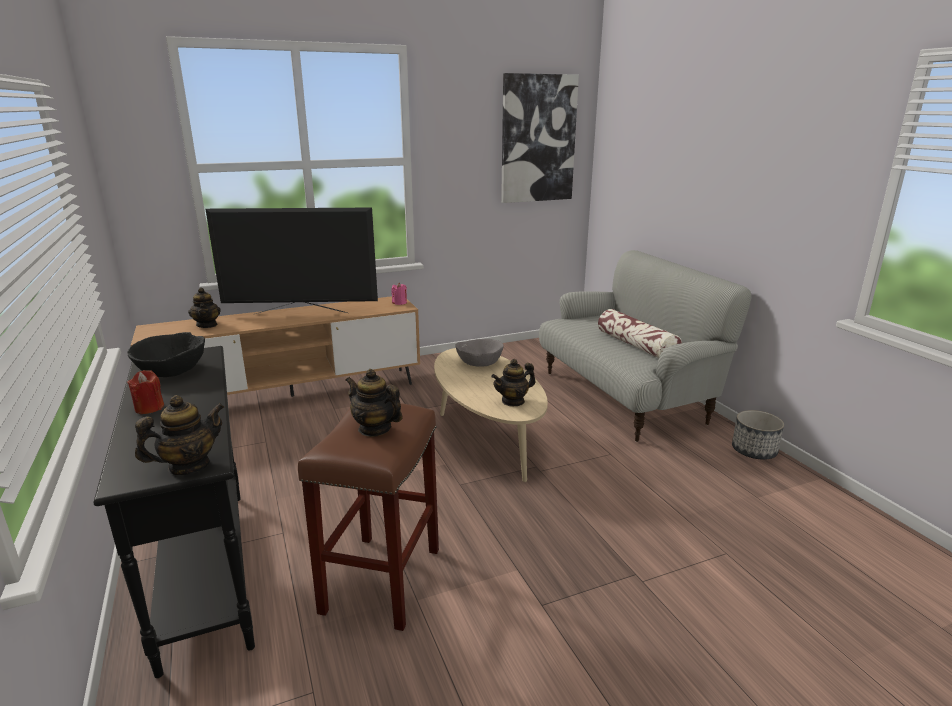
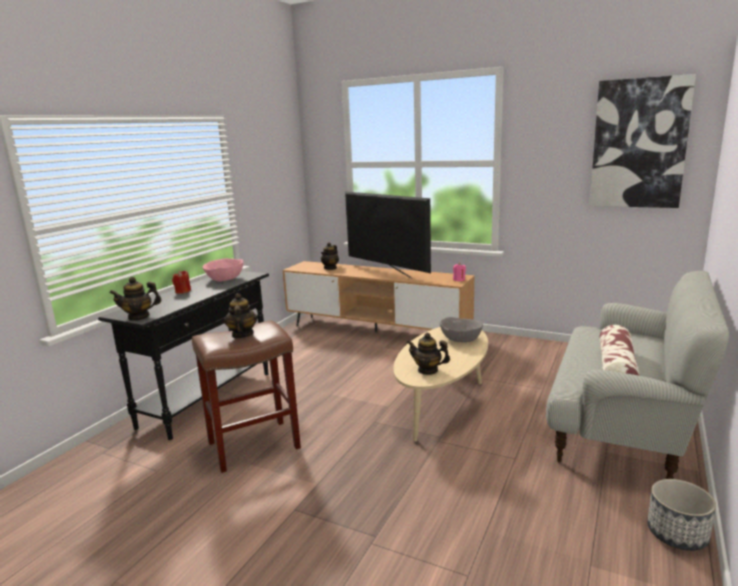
camera: 50 degrees right, 5 degrees down
black bowl [127,332,205,377] -> pink bowl [203,258,244,282]
teapot [135,395,224,475] -> teapot turned 150 degrees clockwise [109,277,161,321]

